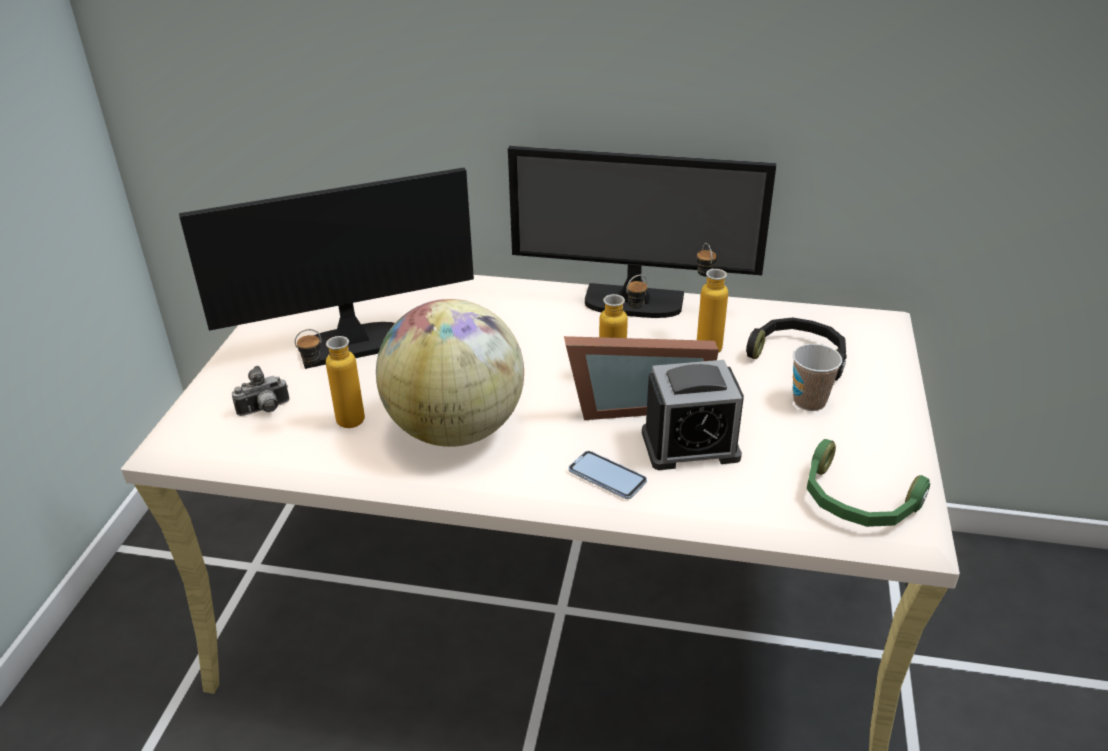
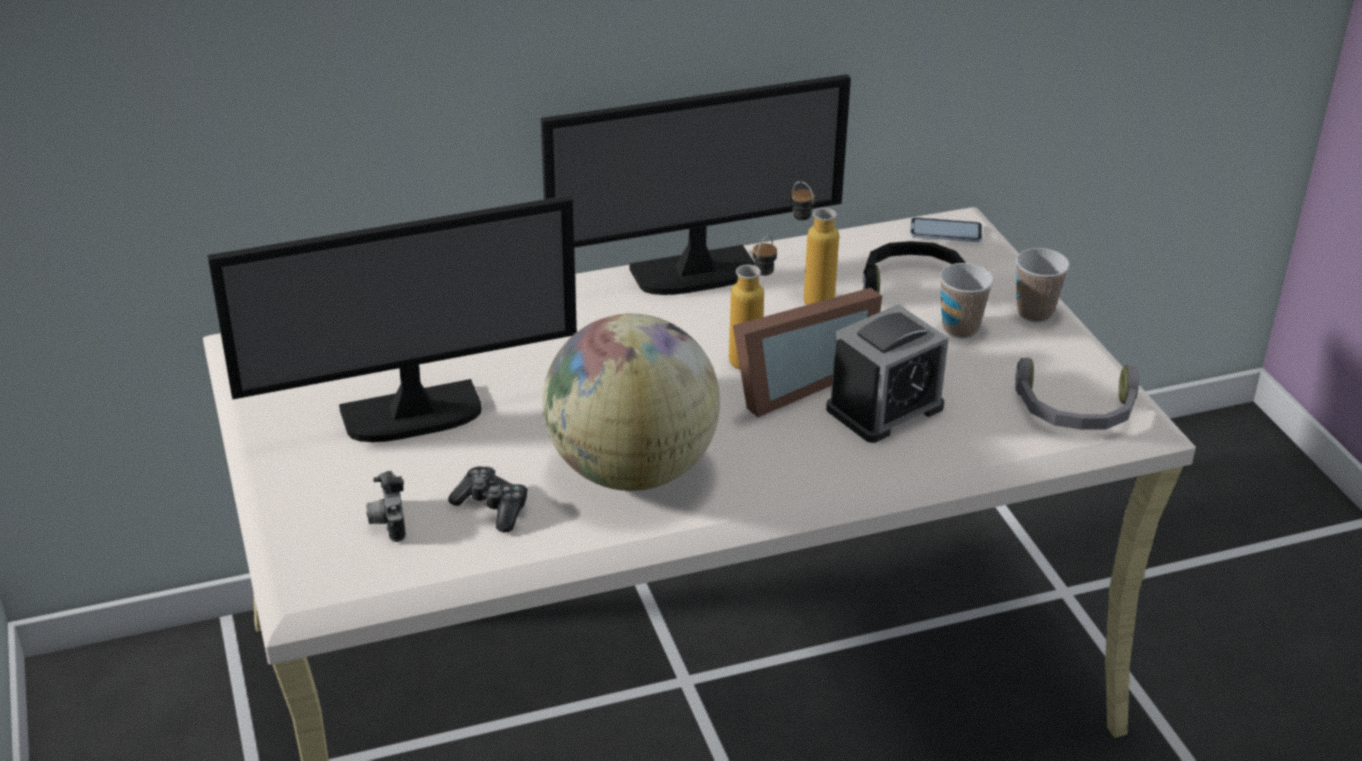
camera: 30 degrees left, 0 degrees up
monitor [179,168,474,369] -> monitor turned 150 degrees counterclockwise [207,195,577,442]
camera [232,366,290,416] -> camera turned 135 degrees clockwise [366,471,406,542]
bottle [295,329,365,428] -> game controller [448,466,528,532]
phone [568,451,647,499] -> phone moved to [910,217,982,242]
green headphones [807,439,930,527] -> grey headphones [1015,358,1139,430]
none -> cup [1016,248,1070,322]

